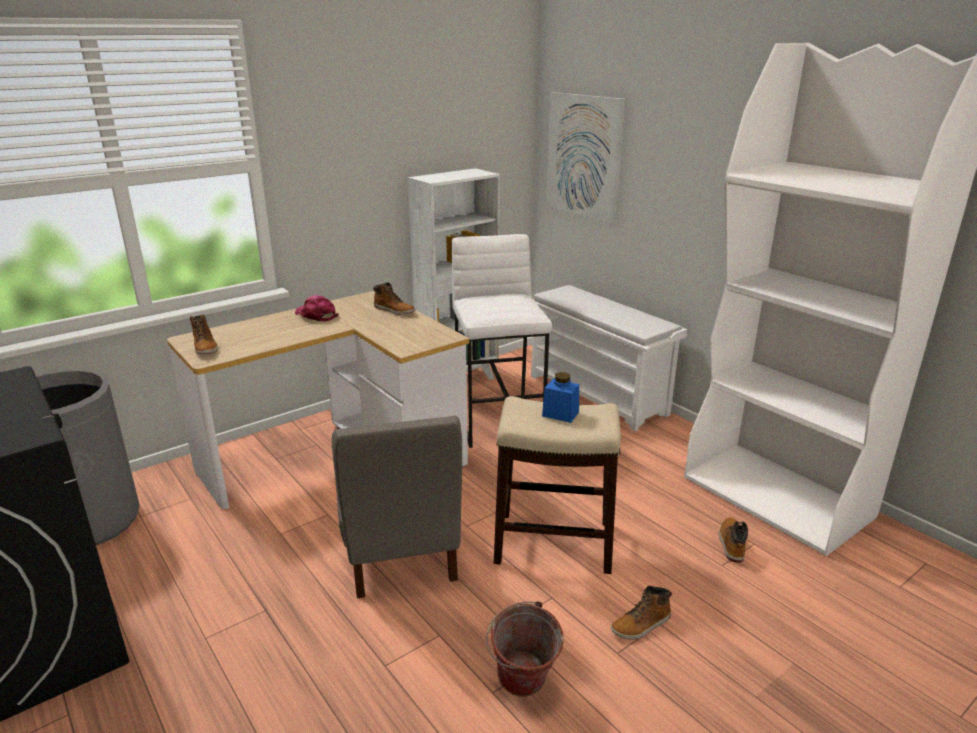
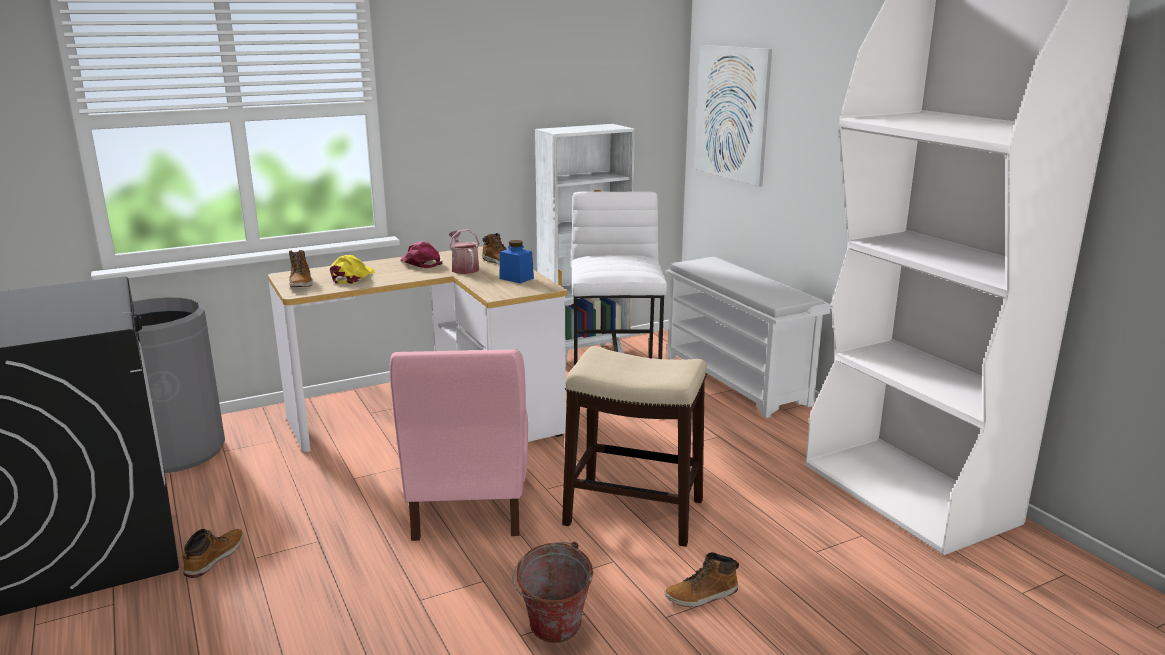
camera: 10 degrees right, 5 degrees down
grey chair [332,416,462,599] -> pink chair [390,349,528,541]
blue jar [542,372,579,423] -> blue jar moved to [499,240,534,284]
boot [719,517,748,563] -> boot moved to [182,529,244,578]
none -> yellow cap [330,255,375,284]
none -> watering can [449,229,480,274]

